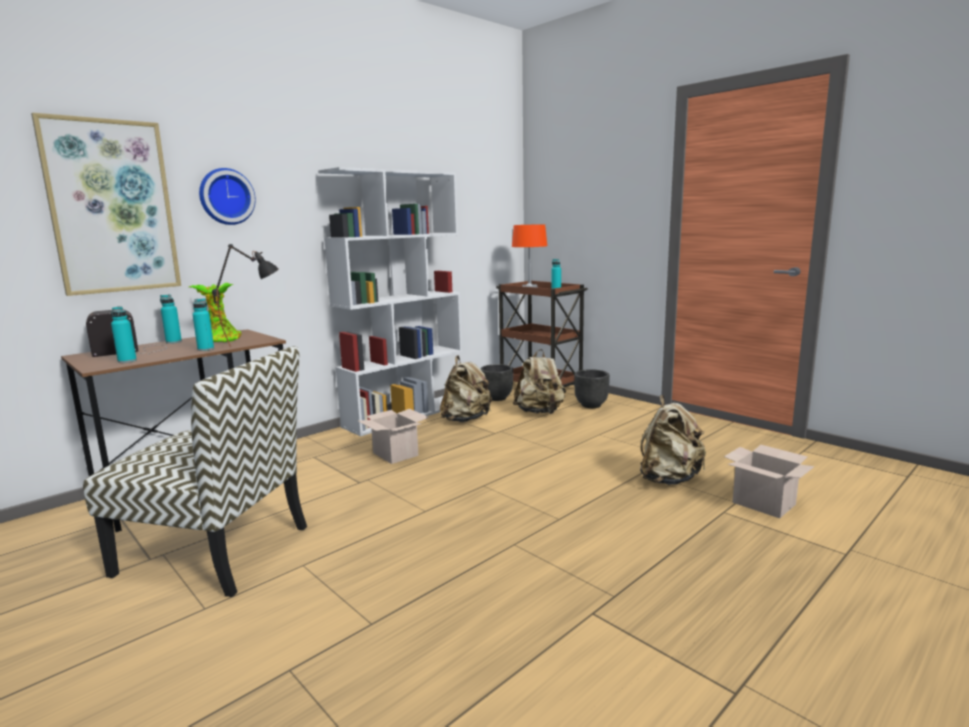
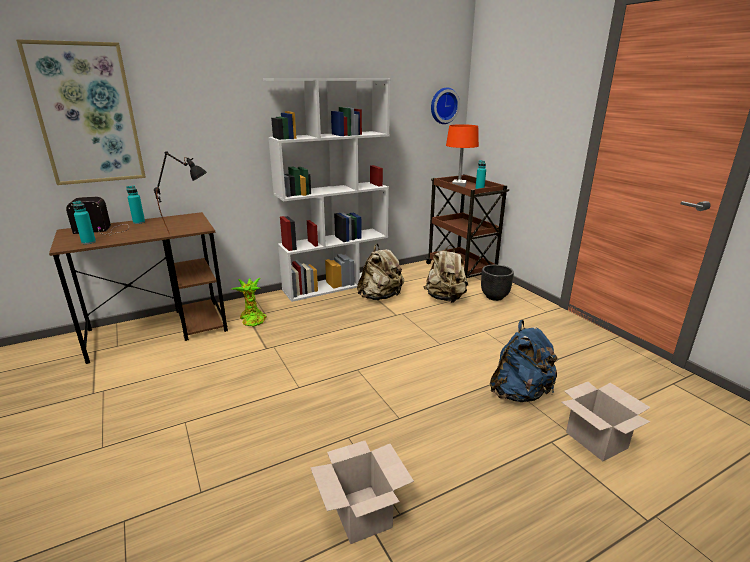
camera: 15 degrees right, 10 degrees up
chair [83,346,307,597] -> none
potted plant [189,283,242,342] -> potted plant moved to [230,278,267,327]
turquoise bottle [192,298,214,351] -> none
wall clock [199,168,256,225] -> wall clock moved to [431,87,460,124]
cardboard box [358,409,429,464] -> cardboard box moved to [310,441,414,544]
black planter [480,364,513,401] -> none
beige backpack [640,395,706,485] -> blue backpack [490,320,559,402]

